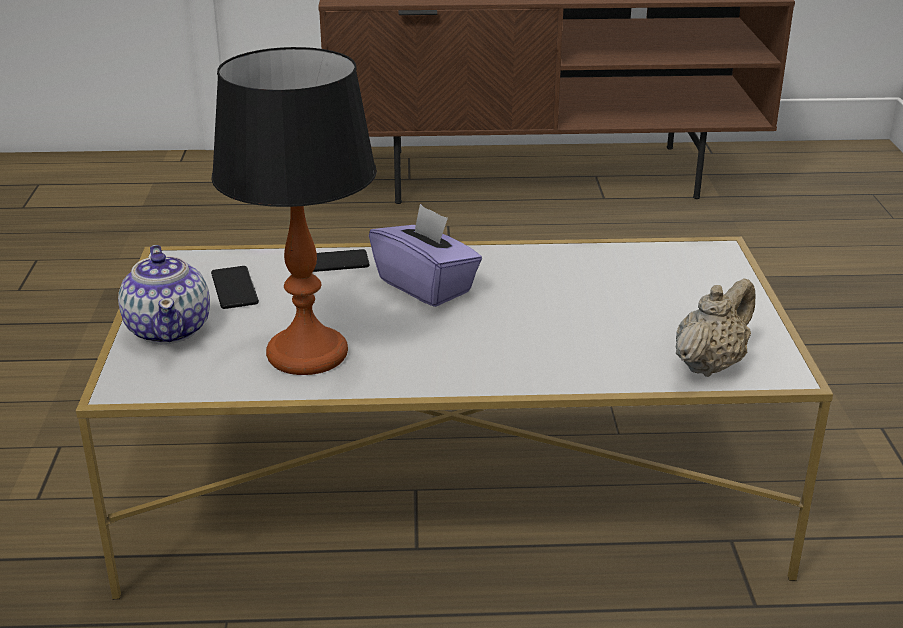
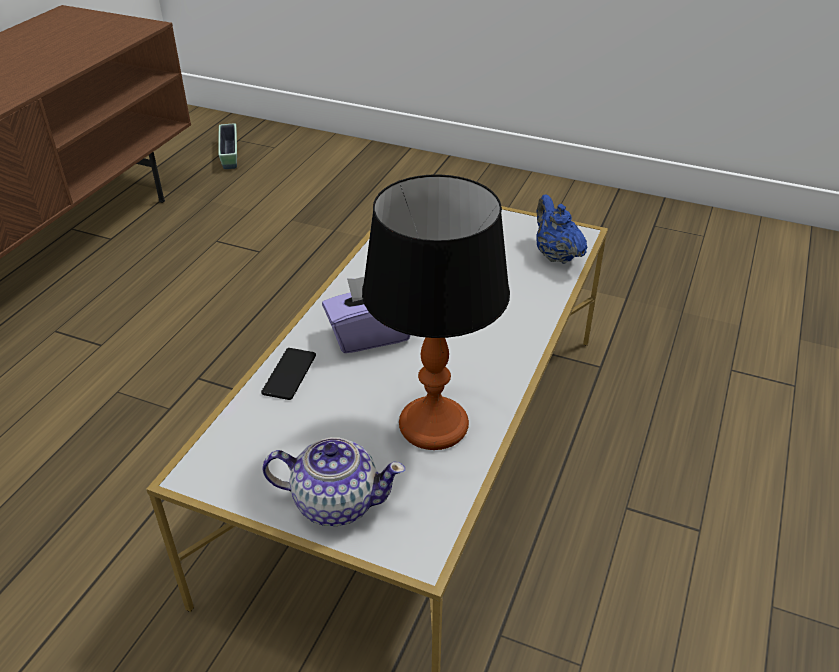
camera: 65 degrees left, 10 degrees up
phone [211,266,259,309] -> none
beige teapot [676,278,755,377] -> blue teapot [536,194,587,264]
none -> planter [218,123,237,169]

